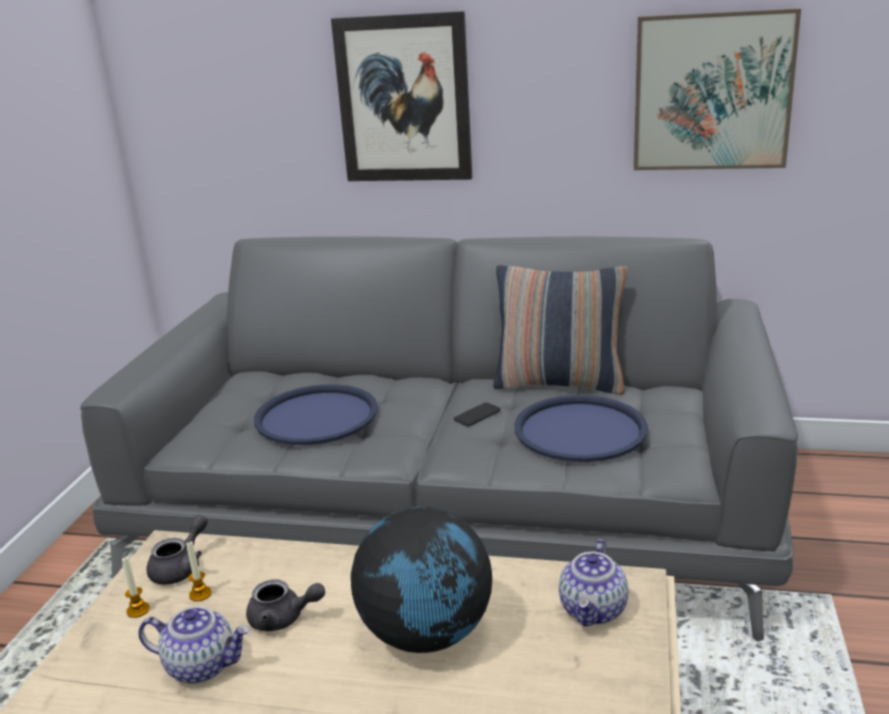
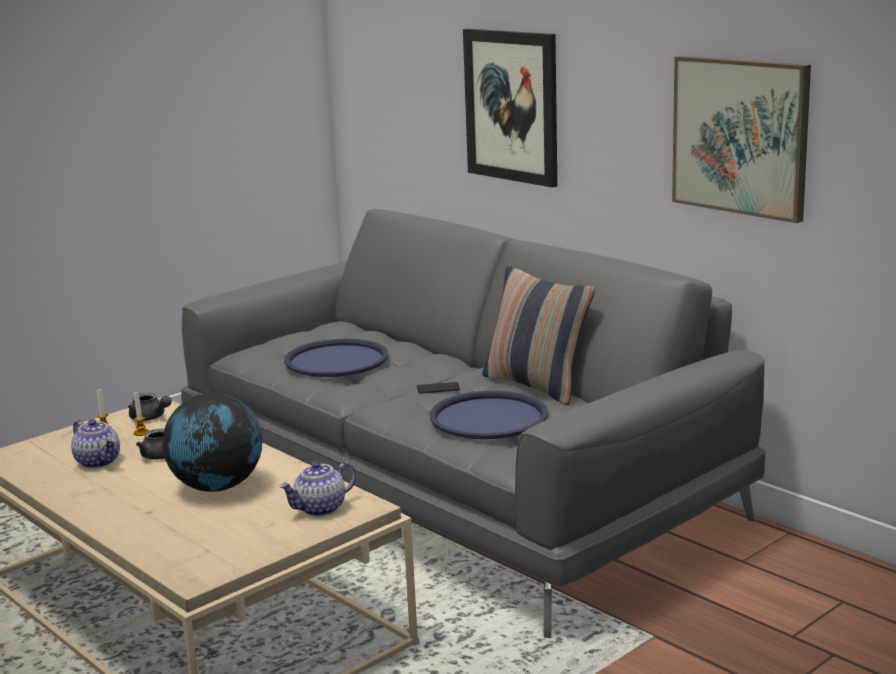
camera: 35 degrees right, 5 degrees down
grey teapot [146,515,207,585] -> grey teapot turned 60 degrees clockwise [128,393,172,421]

